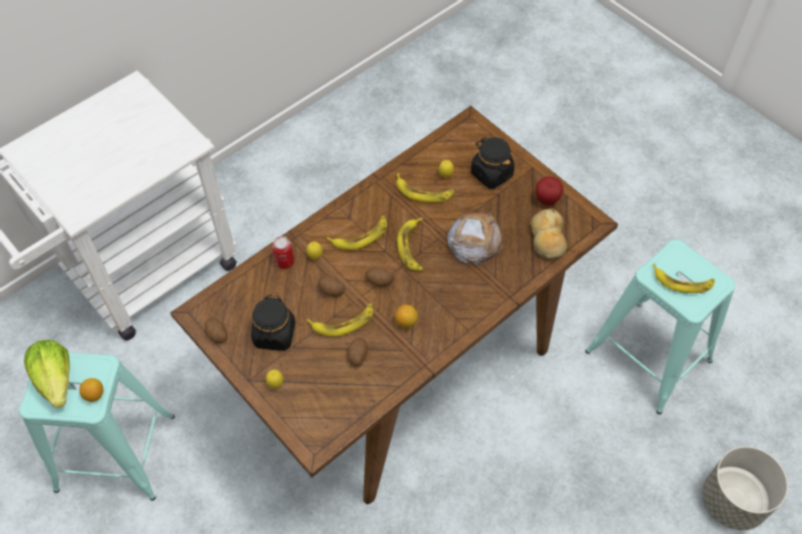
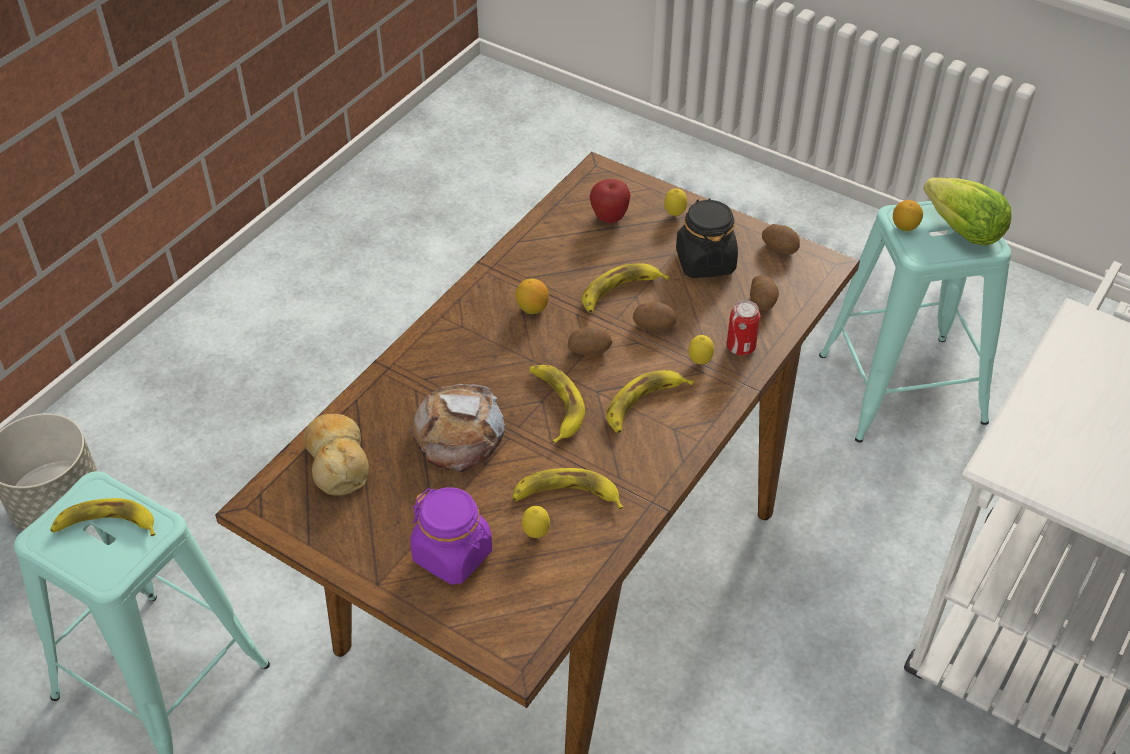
camera: 165 degrees right, 10 degrees down
potato [347,338,368,366] -> potato moved to [750,275,779,311]
black jar [471,137,515,189] -> purple jar [410,487,492,585]
apple [536,176,564,206] -> apple moved to [589,179,631,223]

